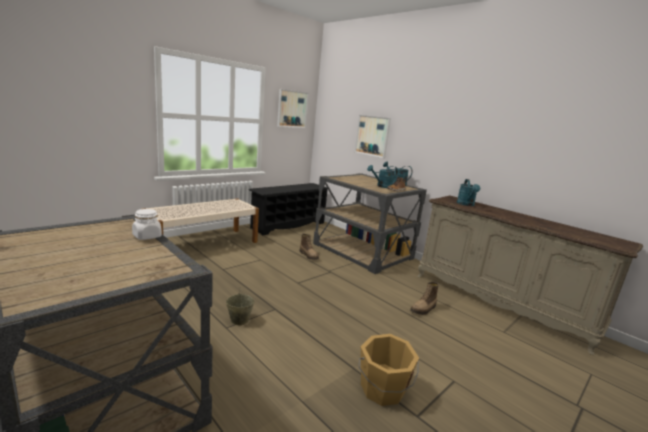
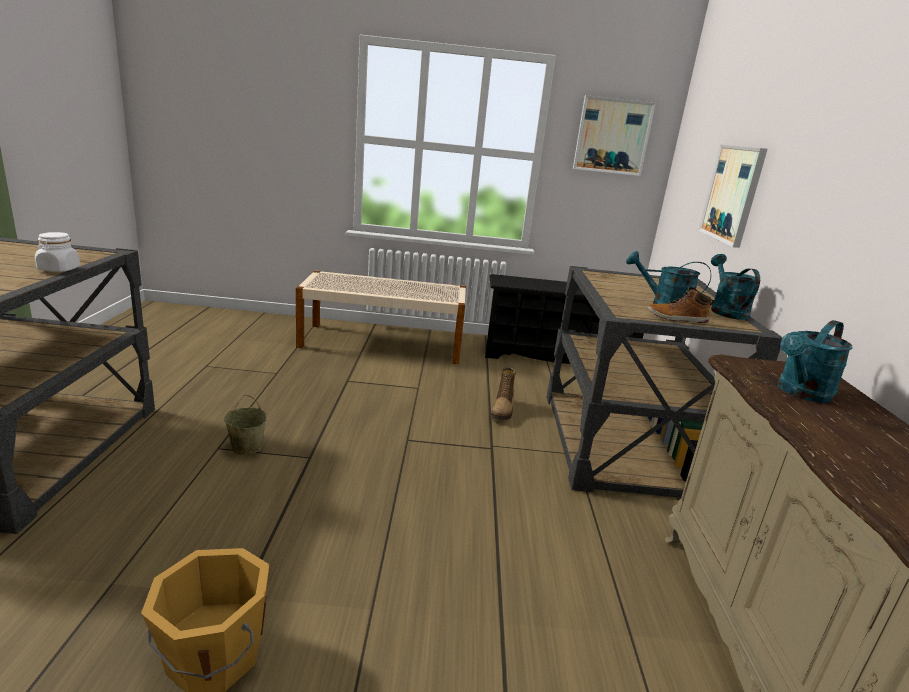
camera: 45 degrees right, 5 degrees up
boot [410,282,439,315] -> none

